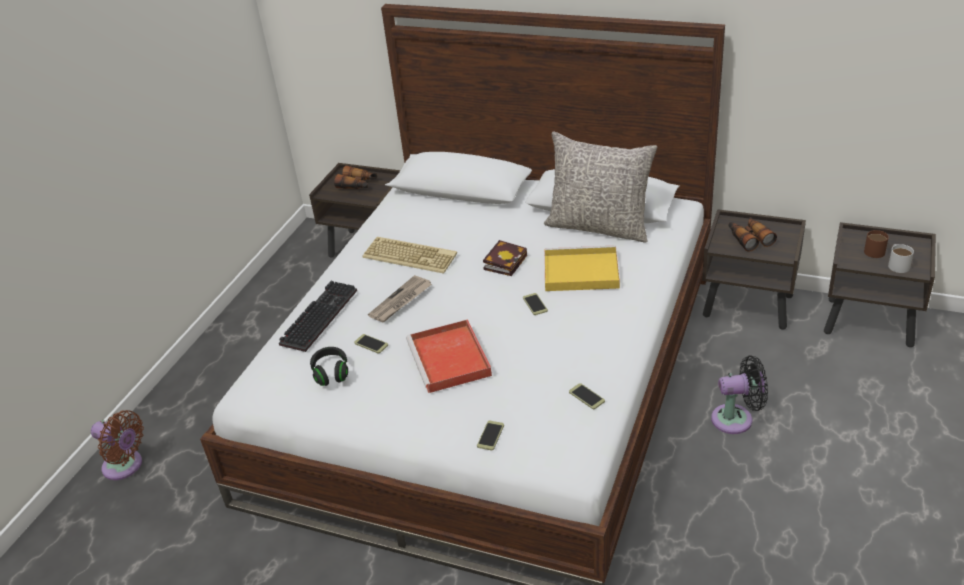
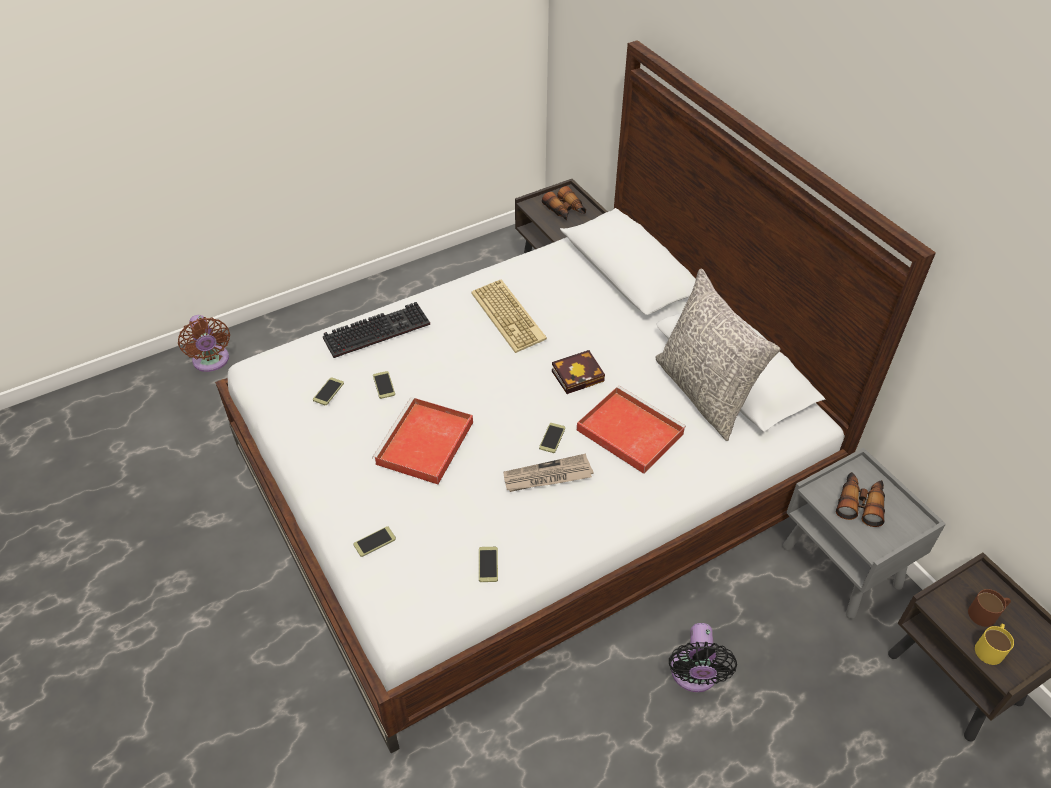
camera: 35 degrees right, 10 degrees up
black headphones [310,347,348,386] -> phone [313,377,344,405]
newspaper [368,275,432,322] -> newspaper moved to [504,454,593,492]
yellow tray [545,245,620,291] -> red tray [577,386,686,474]
brown nightstand [702,209,806,329] -> grey nightstand [783,448,946,619]
black fan [711,355,768,434] -> black fan turned 60 degrees clockwise [669,623,737,692]
white mug [888,244,914,273] -> yellow mug [975,624,1014,665]

